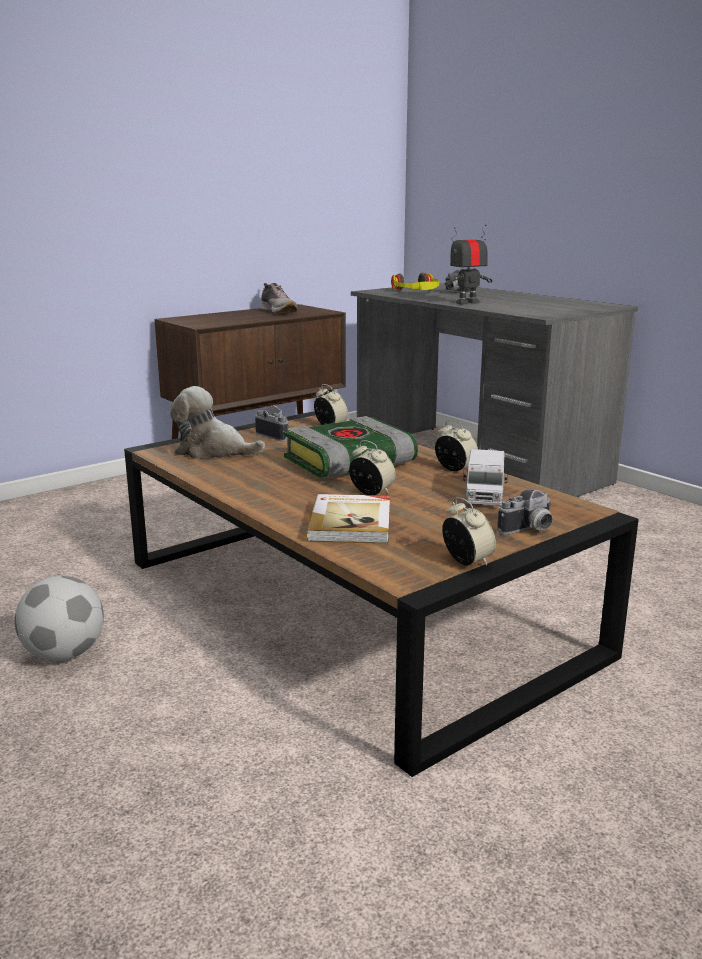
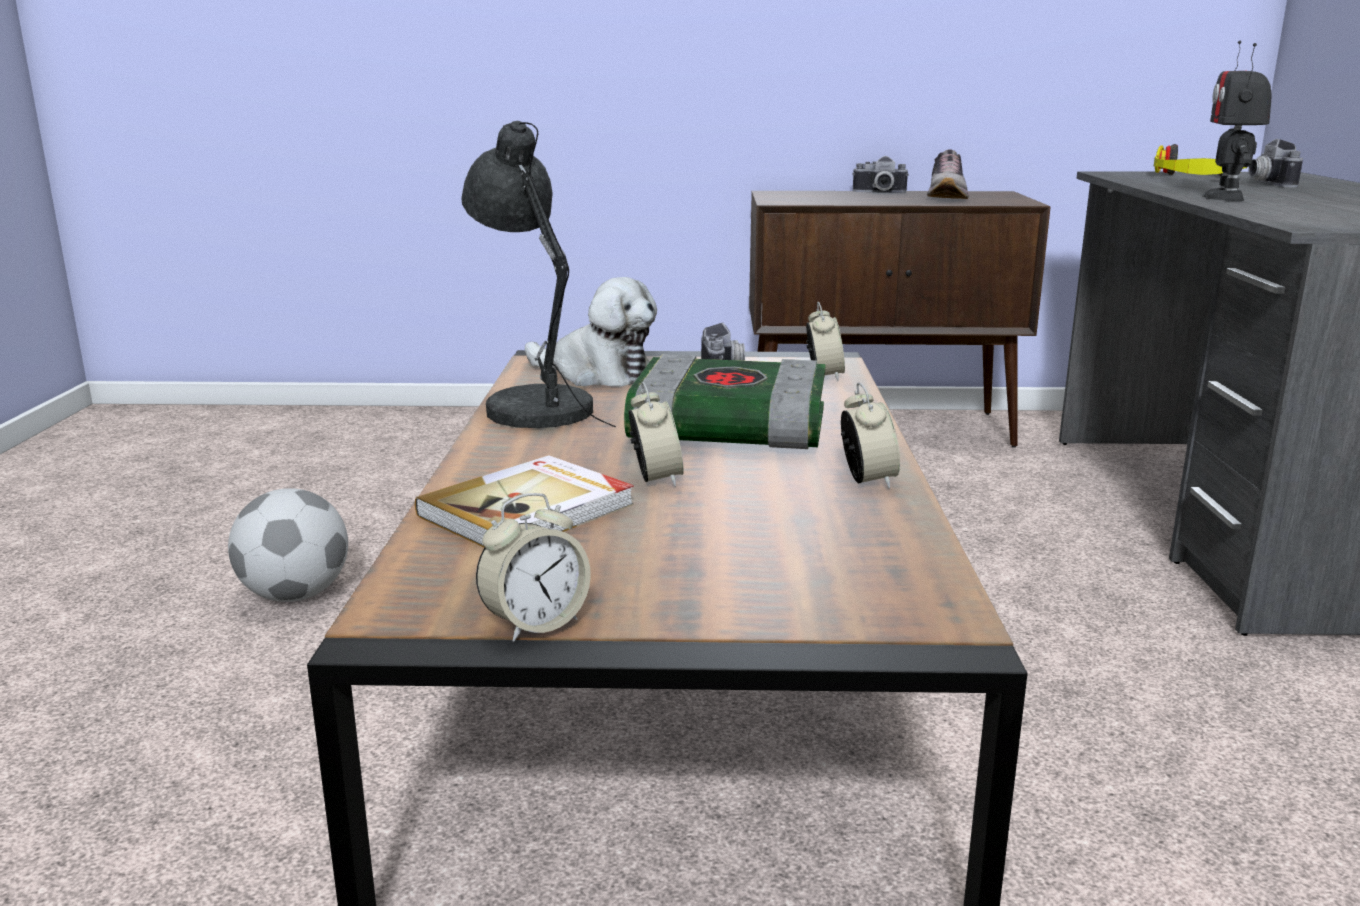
camera: 40 degrees right, 0 degrees up
plush toy [170,386,265,459] -> plush toy turned 150 degrees clockwise [525,277,657,387]
alarm clock [442,497,496,566] -> alarm clock turned 45 degrees clockwise [476,493,591,642]
toy robot [445,224,492,304] -> toy robot turned 90 degrees counterclockwise [1202,41,1271,201]
toy truck [463,449,508,505] -> none
camera [497,490,553,535] -> camera moved to [852,156,909,193]
none -> grey table lamp [461,121,616,428]

